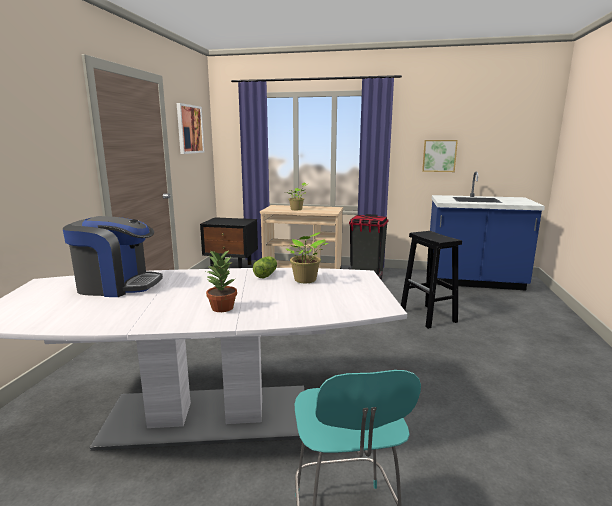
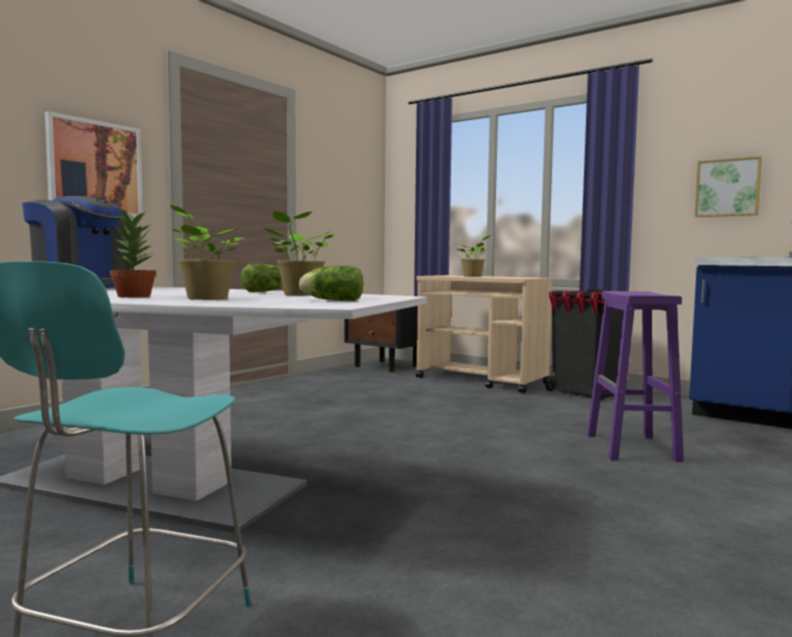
camera: 25 degrees right, 10 degrees down
picture [177,103,204,154] -> picture moved to [45,111,143,218]
black stool [401,231,462,329] -> purple stool [587,291,684,462]
none -> potted plant [170,204,243,300]
none -> lettuce [299,266,363,301]

